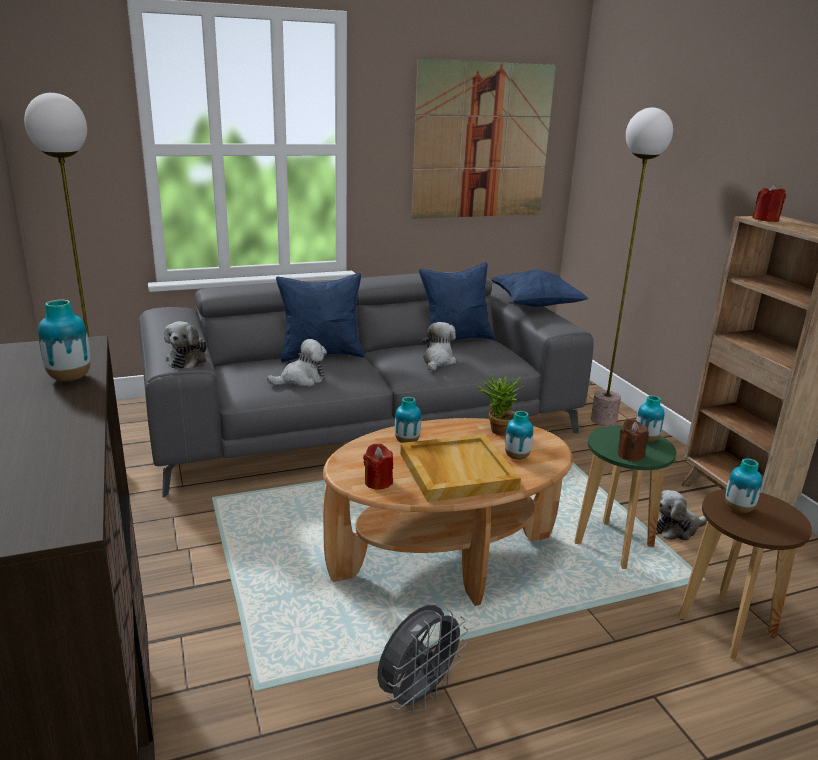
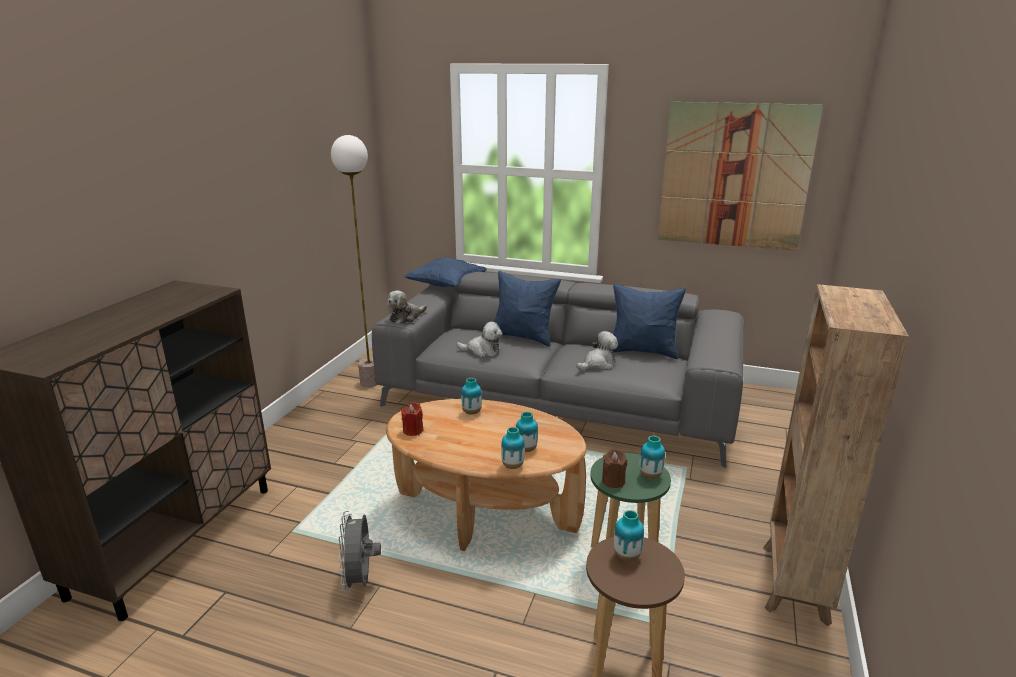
camera: 40 degrees right, 0 degrees up
vase [38,300,91,381] -> vase moved to [501,427,525,469]
grey fan [378,605,468,714] -> grey fan turned 90 degrees clockwise [338,511,381,592]
beige tray [400,434,521,502] -> none
potted plant [478,371,522,436] -> none
blue pillow [491,270,589,307] -> blue pillow moved to [404,258,487,287]
floor lamp [591,107,673,426] -> none
plush toy [656,490,707,540] -> none
red candle [752,185,786,222] -> none

